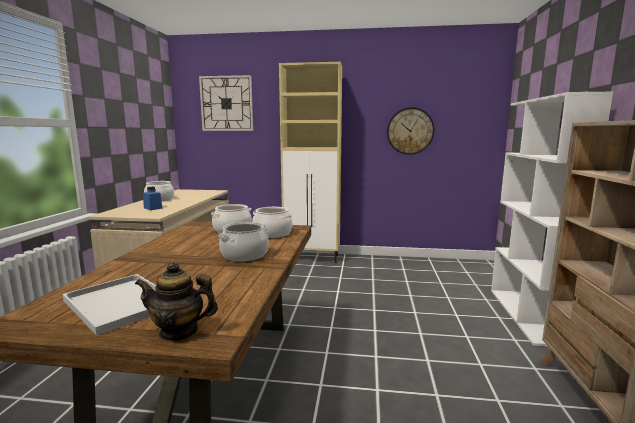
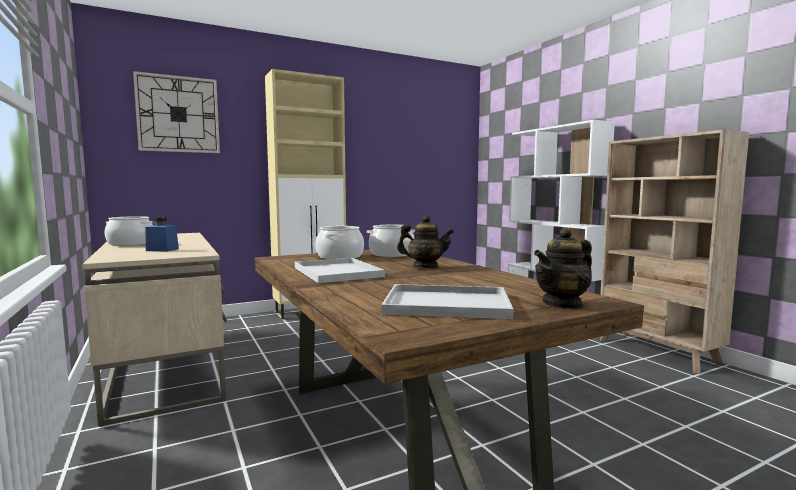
camera: 35 degrees left, 5 degrees down
cooking pot [218,222,269,261] -> teapot [397,215,454,268]
wall clock [387,107,435,155] -> none
none -> white tray [295,258,385,283]

